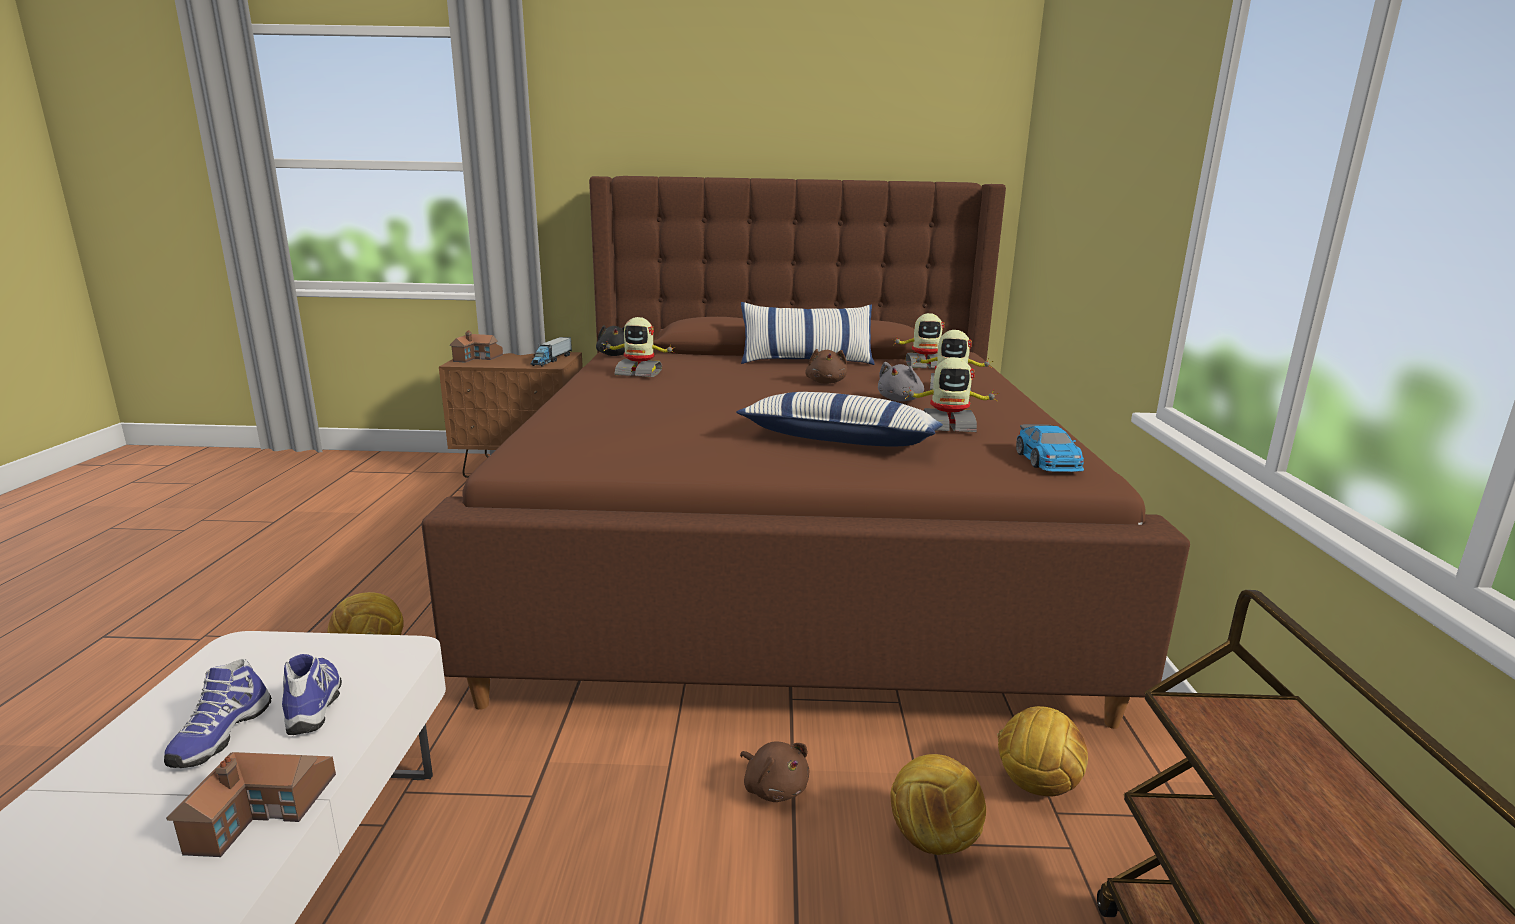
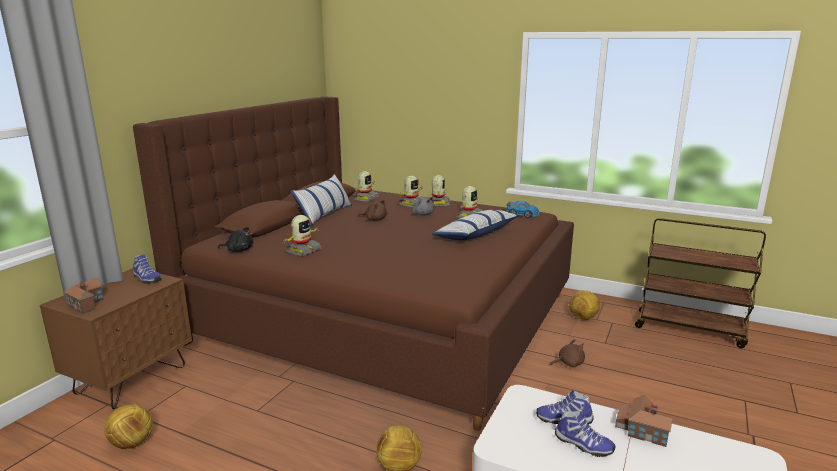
camera: 65 degrees left, 0 degrees up
toy truck [530,337,572,367] -> shoe [133,255,162,284]
football [891,754,986,855] -> football moved to [104,404,153,449]
none -> toy robot [432,175,450,206]

